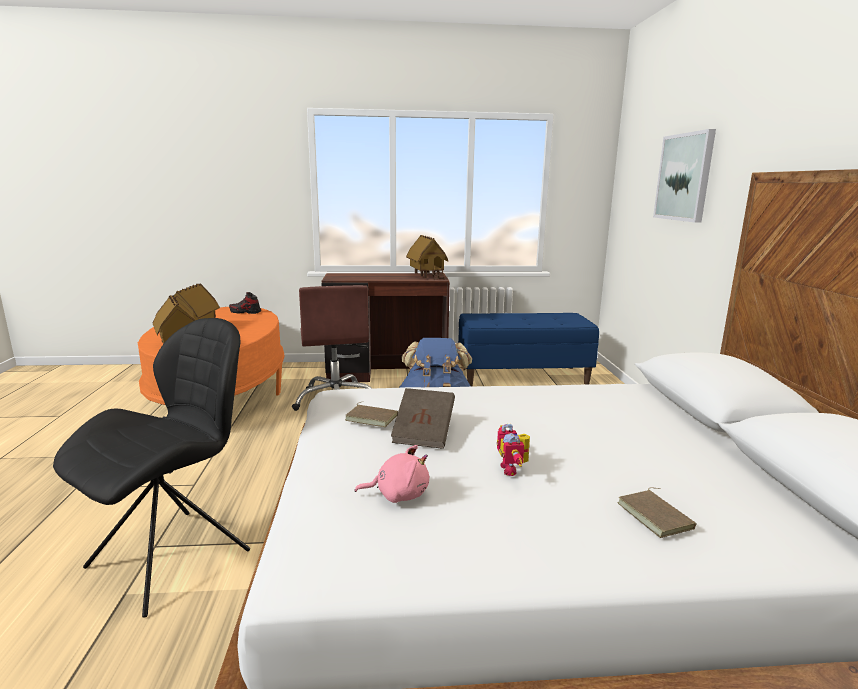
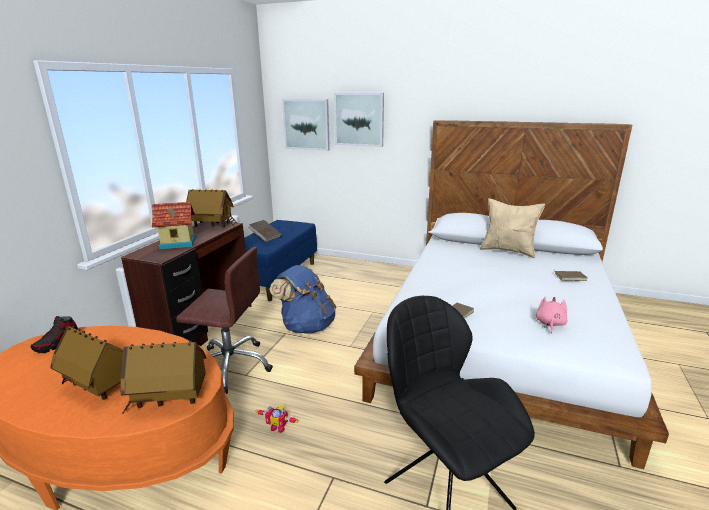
camera: 65 degrees left, 5 degrees up
brown book [391,388,455,449] -> brown book moved to [248,220,281,242]
toy robot [497,424,530,476] -> toy robot moved to [256,405,298,433]
none -> toy house [152,202,196,249]
none -> picture [282,99,330,151]
none -> beige pillow [480,198,545,258]

